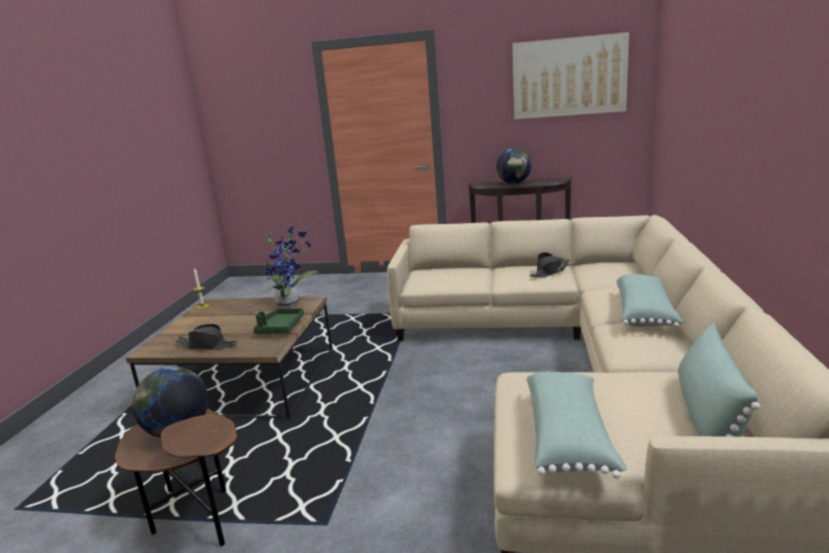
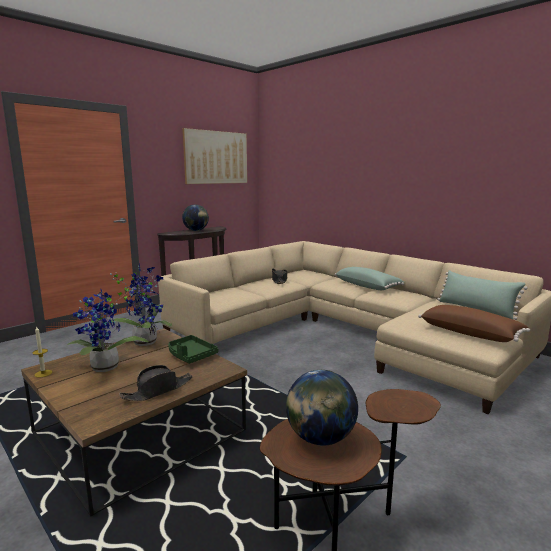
camera: 55 degrees left, 5 degrees down
green pillow [527,372,627,479] -> brown pillow [418,305,530,342]
none -> potted plant [67,287,149,372]

